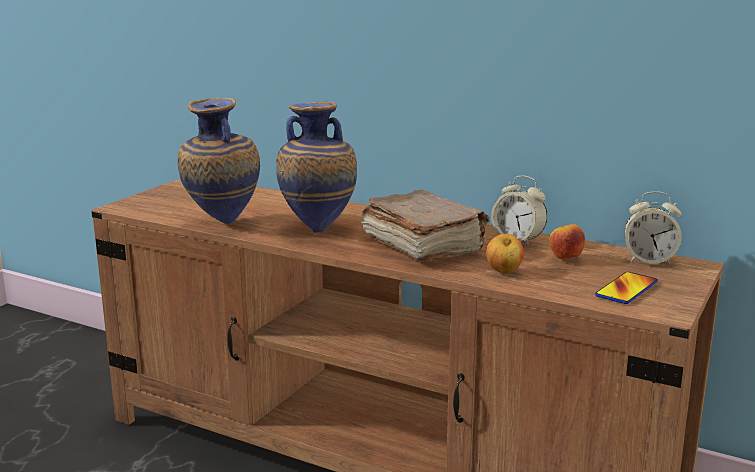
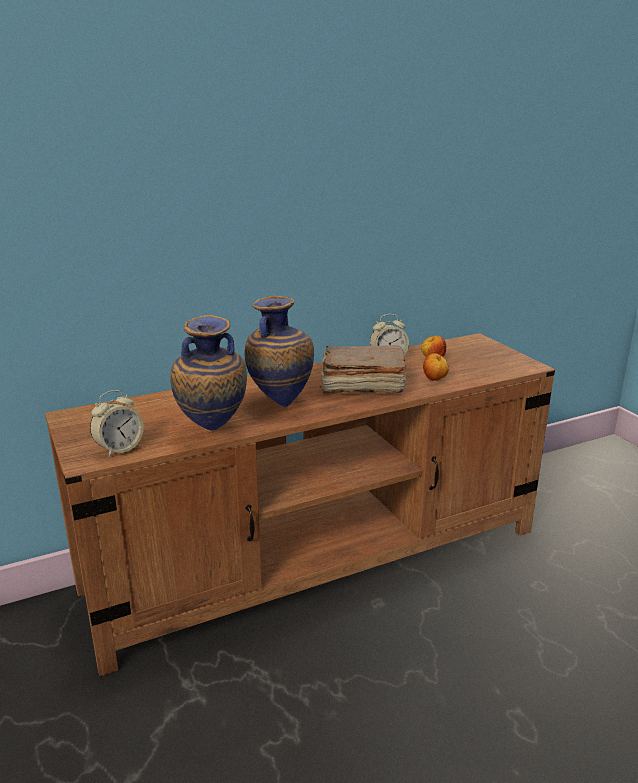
camera: 55 degrees left, 5 degrees up
phone [595,272,658,304] -> none
alarm clock [625,191,682,265] -> alarm clock moved to [90,390,144,457]

